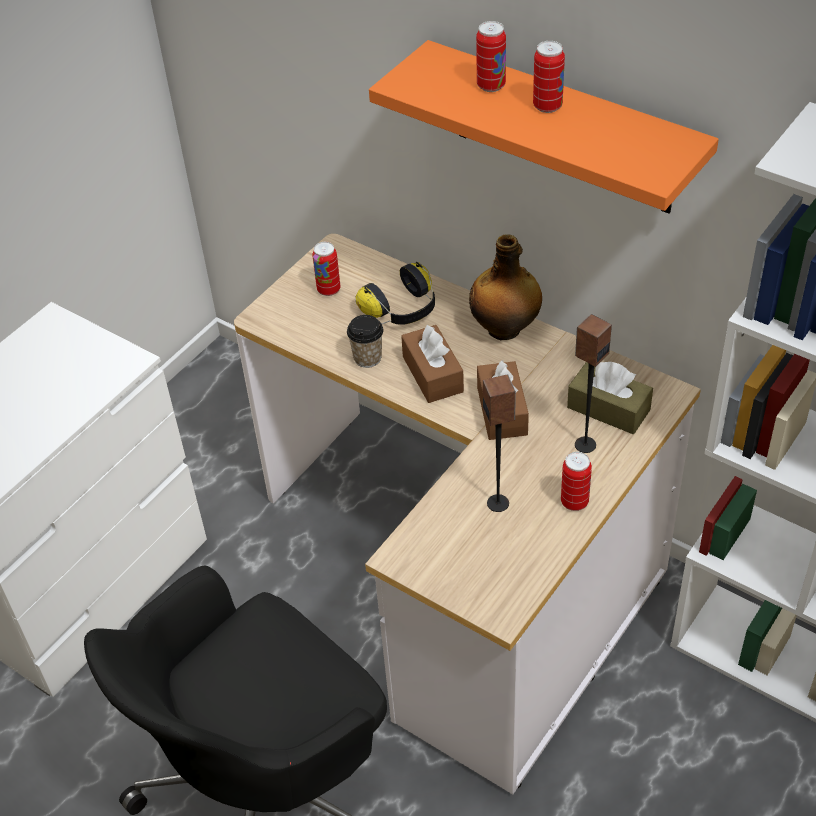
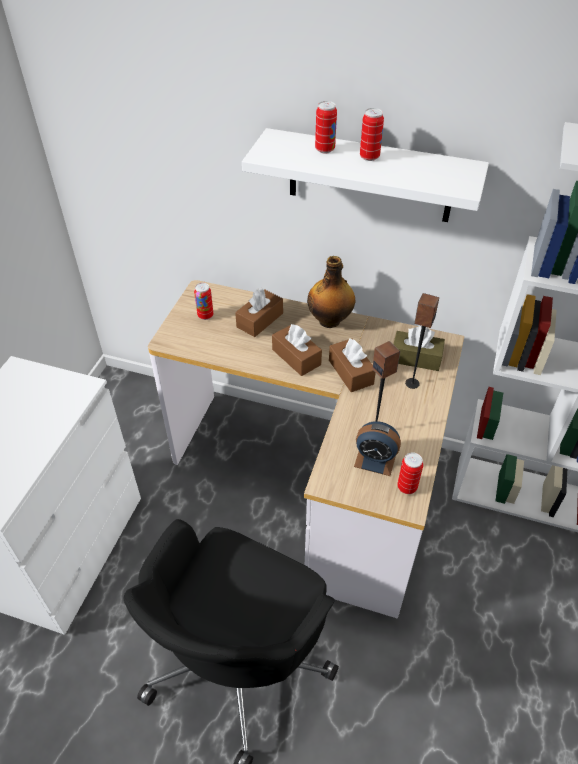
camera: 20 degrees left, 0 degrees up
cup [347,315,383,368] -> none
headphones [356,262,435,325] -> brown tissue box [235,288,283,337]
orange shelf [369,40,719,214] -> white shelf [242,128,489,222]
can [561,452,592,511] -> can moved to [397,452,423,494]
none -> alarm clock [354,421,401,476]

